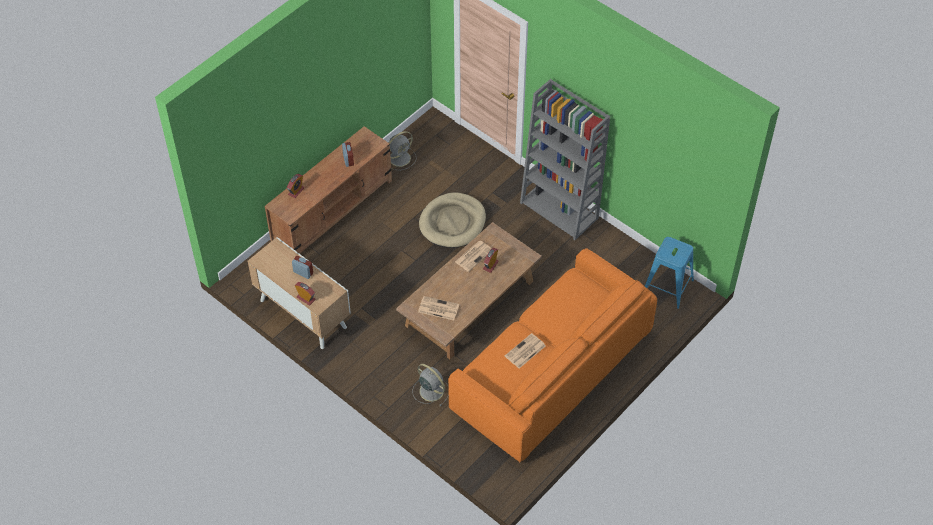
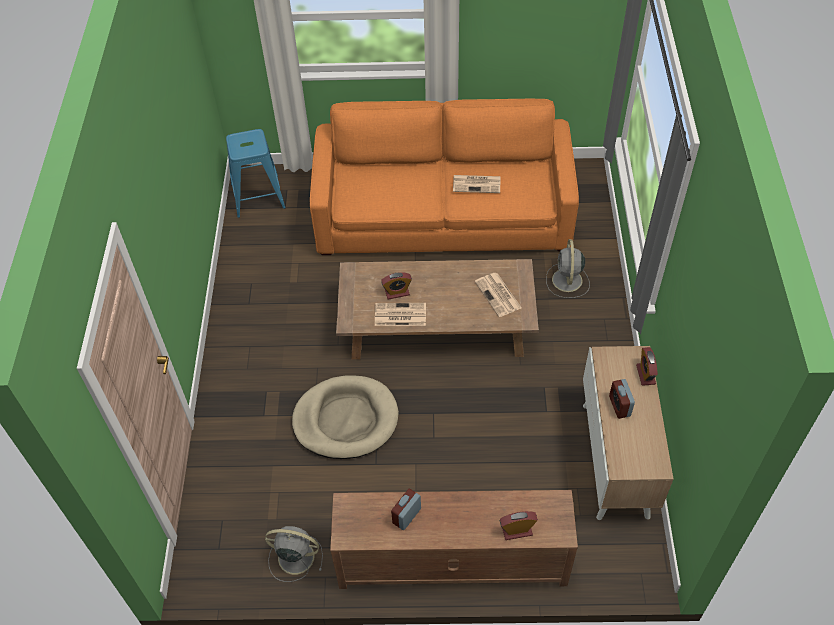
camera: 130 degrees left, 0 degrees up
grey bookcase [520,79,610,240] -> none

